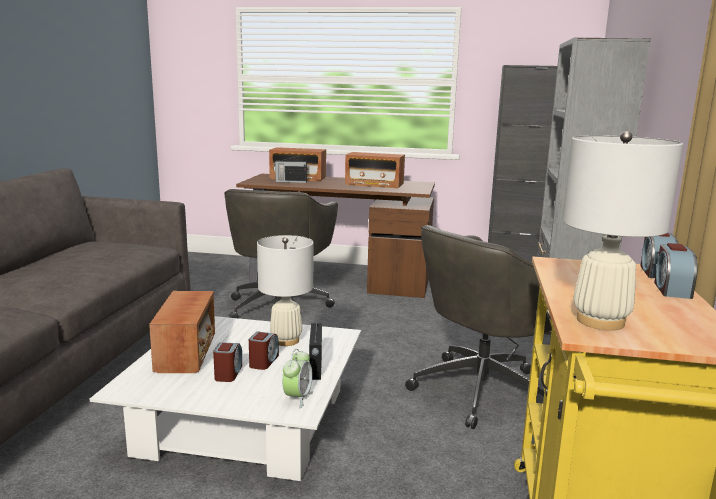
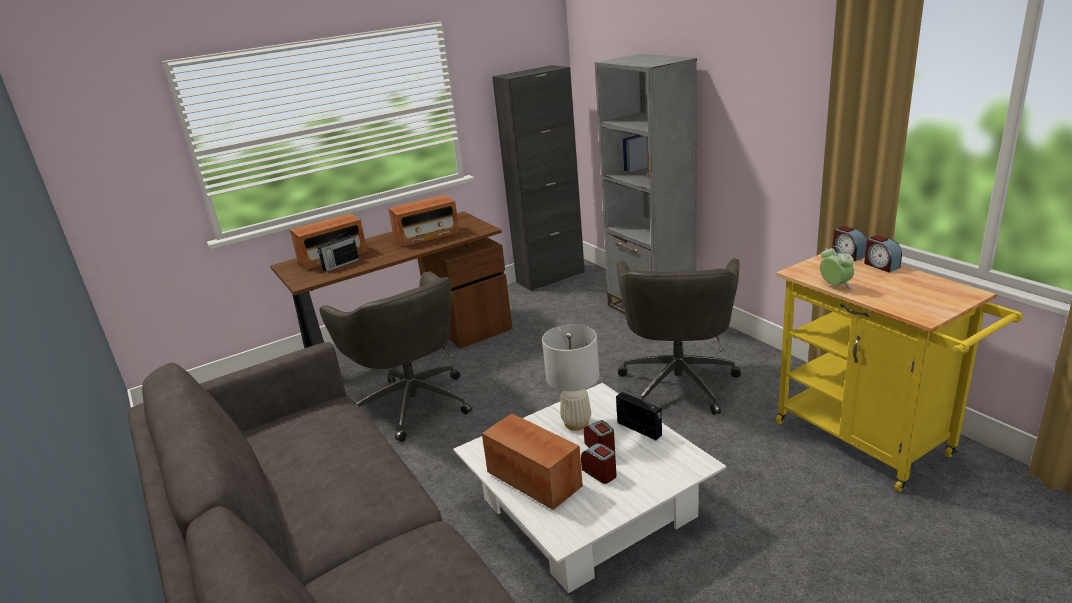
camera: 40 degrees left, 10 degrees up
alarm clock [282,349,313,408] -> alarm clock moved to [820,246,854,289]
white table lamp [562,131,683,330] -> none

